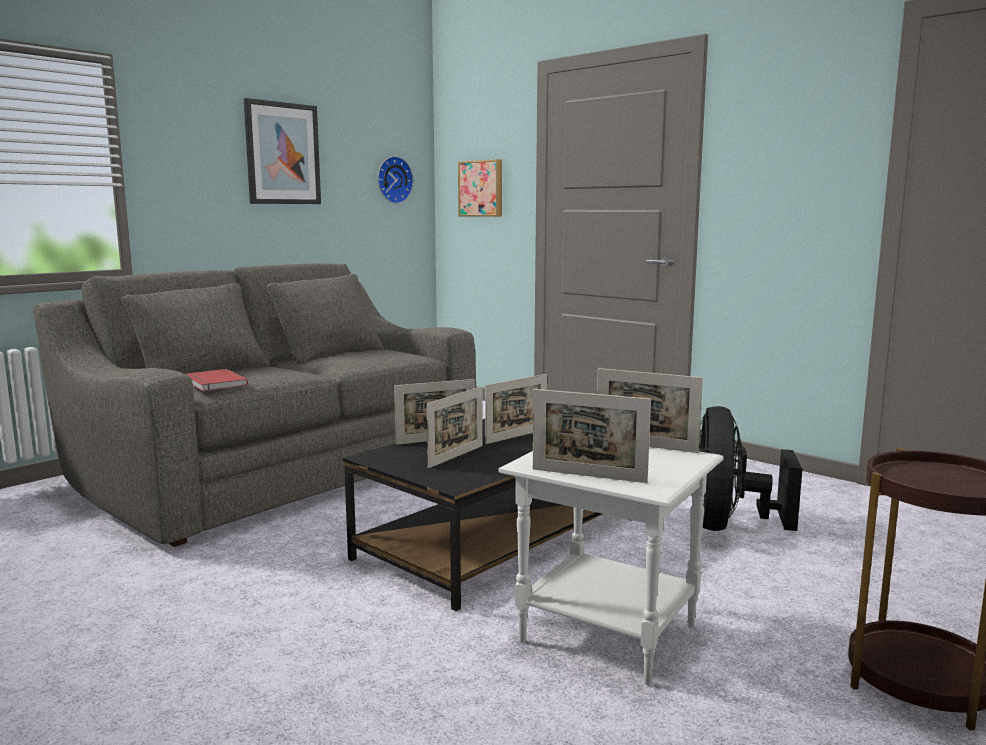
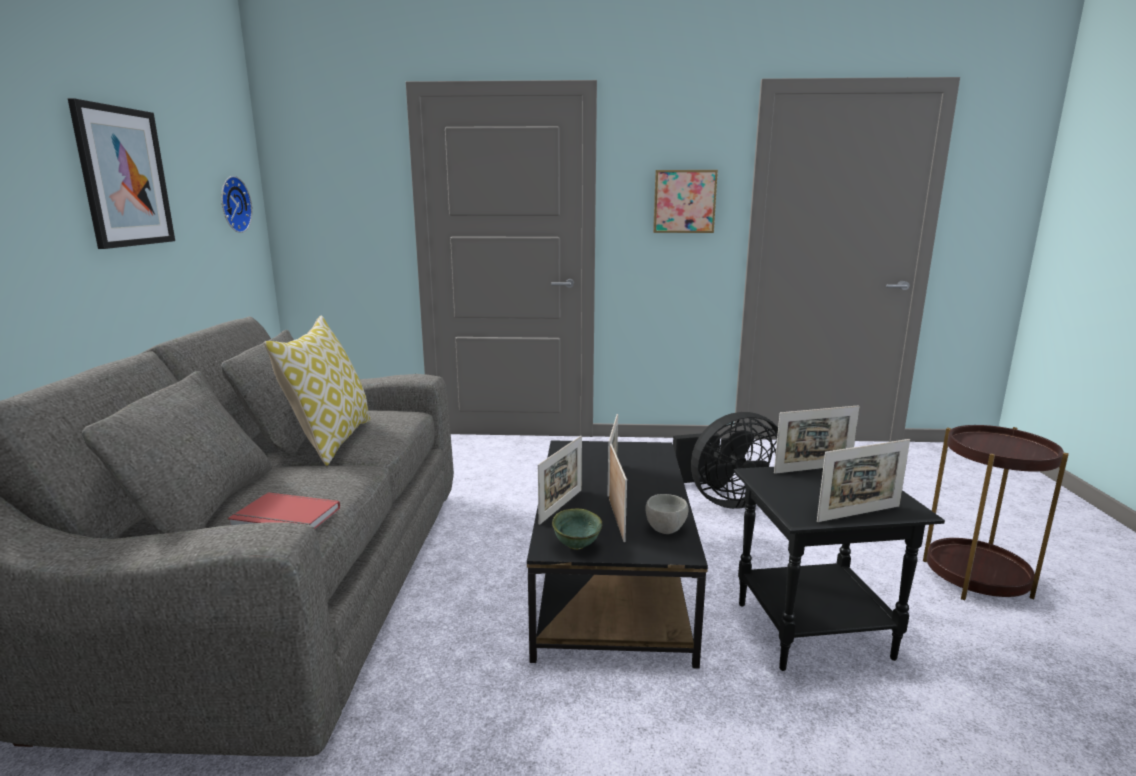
camera: 40 degrees left, 5 degrees up
picture [458,159,502,217] -> picture moved to [653,170,718,233]
white side table [498,447,724,685] -> black side table [734,467,945,671]
black fan [691,406,802,531] -> black fan turned 75 degrees counterclockwise [673,412,778,509]
none -> pillow [264,315,371,466]
none -> green bowl [552,509,602,550]
none -> grey bowl [646,494,689,534]

